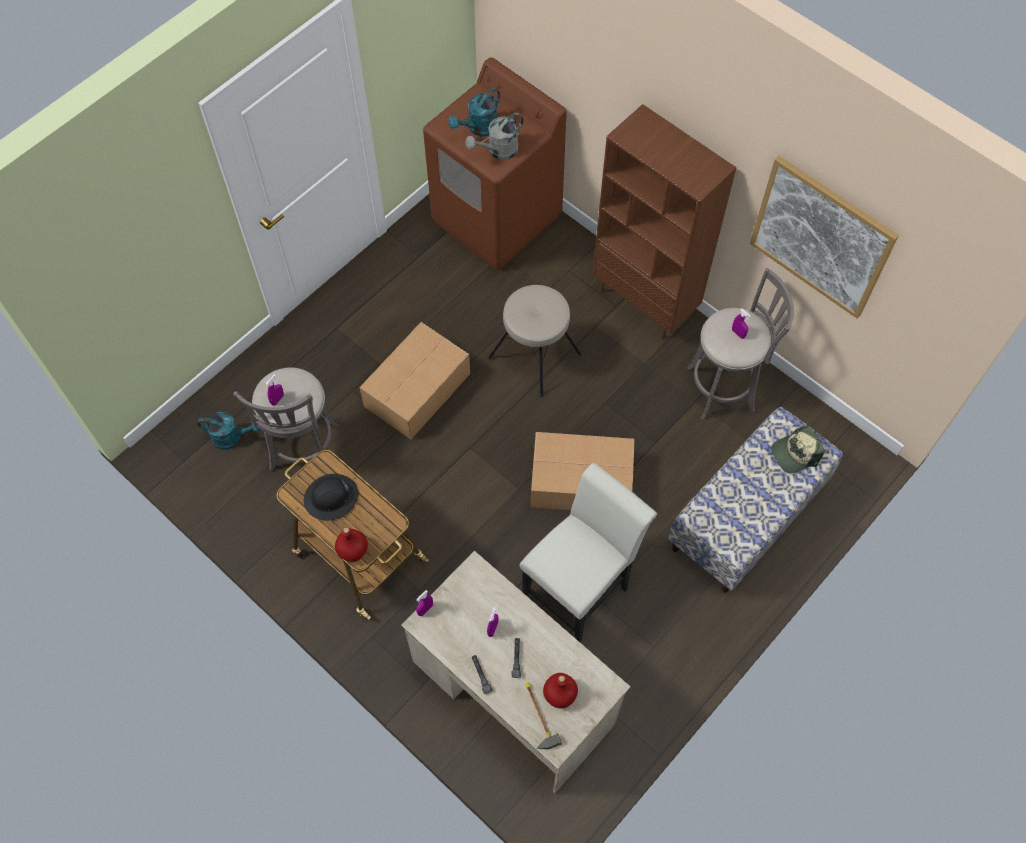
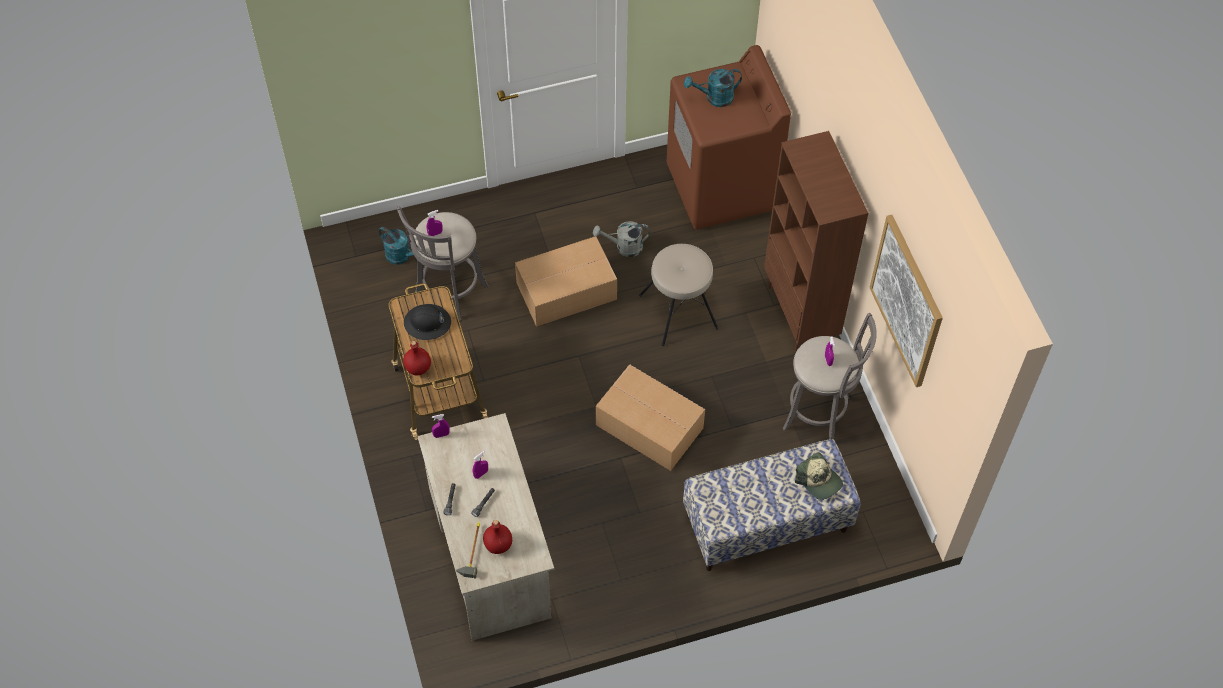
camera: 30 degrees right, 5 degrees down
grey watering can [465,113,523,160] -> grey watering can moved to [593,221,650,257]
white chair [520,463,657,642] -> none
cap [771,425,825,473] -> cap turned 135 degrees counterclockwise [795,452,843,500]

